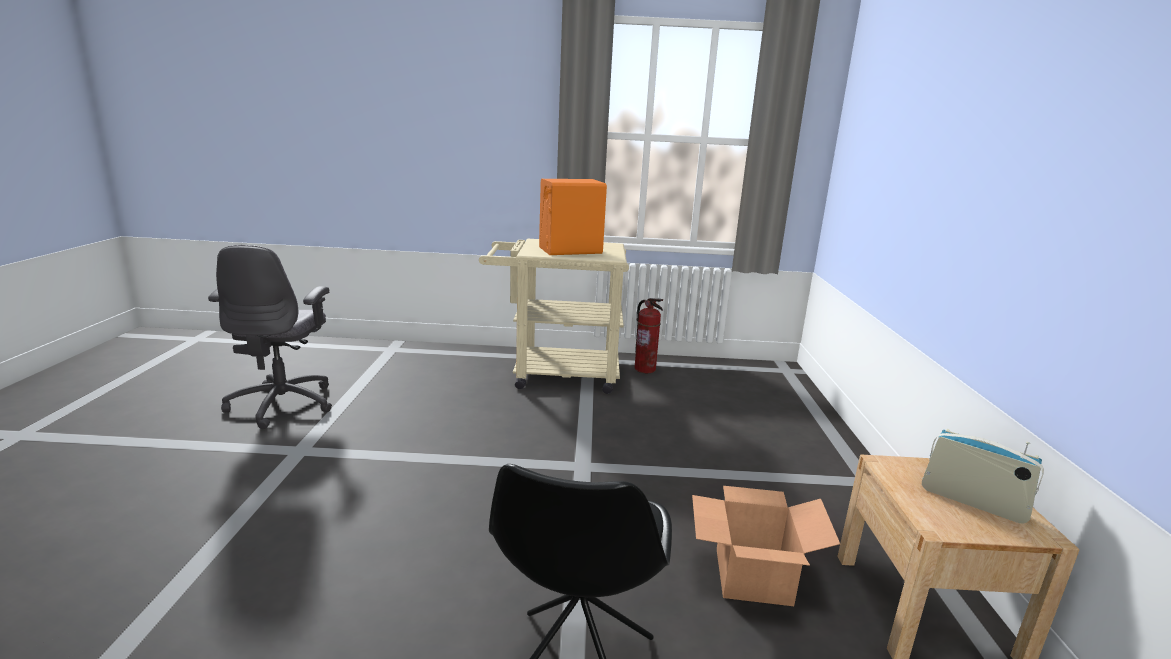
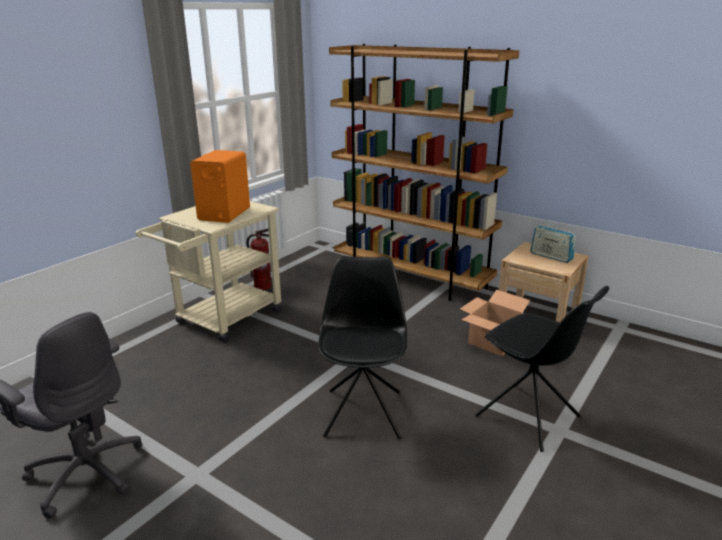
camera: 55 degrees left, 5 degrees up
radio [922,429,1044,523] -> radio turned 120 degrees counterclockwise [531,221,576,263]
none -> black chair [318,256,407,439]
none -> brown bookcase [329,44,519,301]

